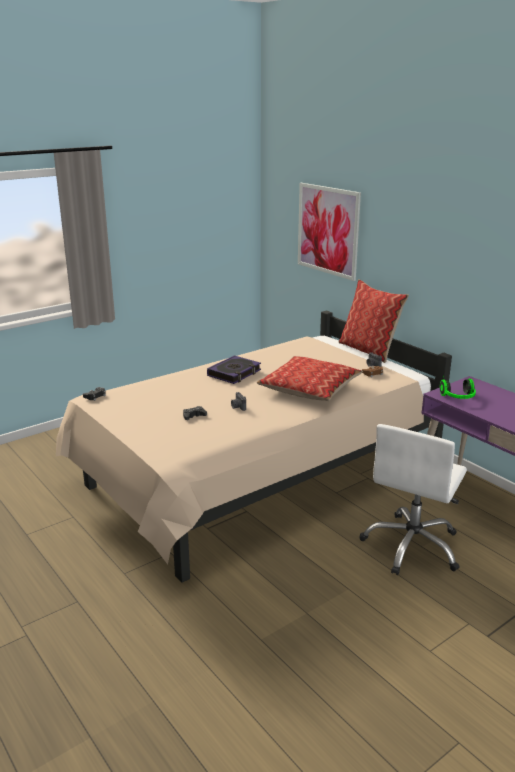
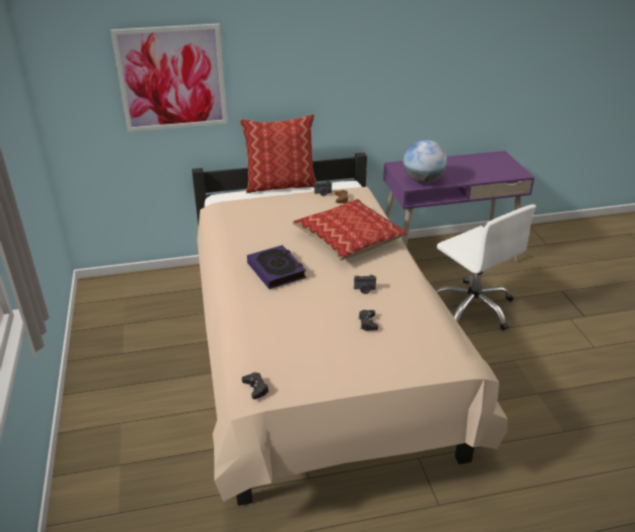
camera: 65 degrees left, 10 degrees up
headphones [440,375,476,399] -> globe [403,140,447,183]

